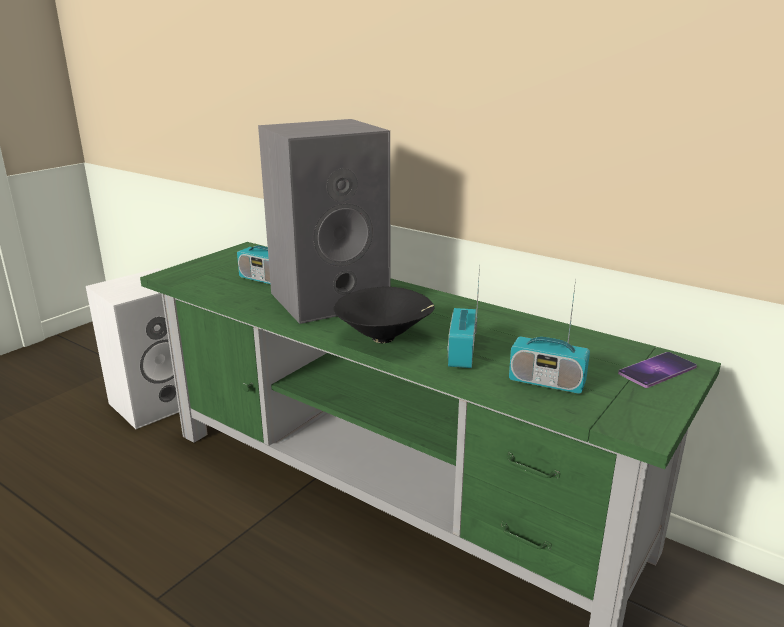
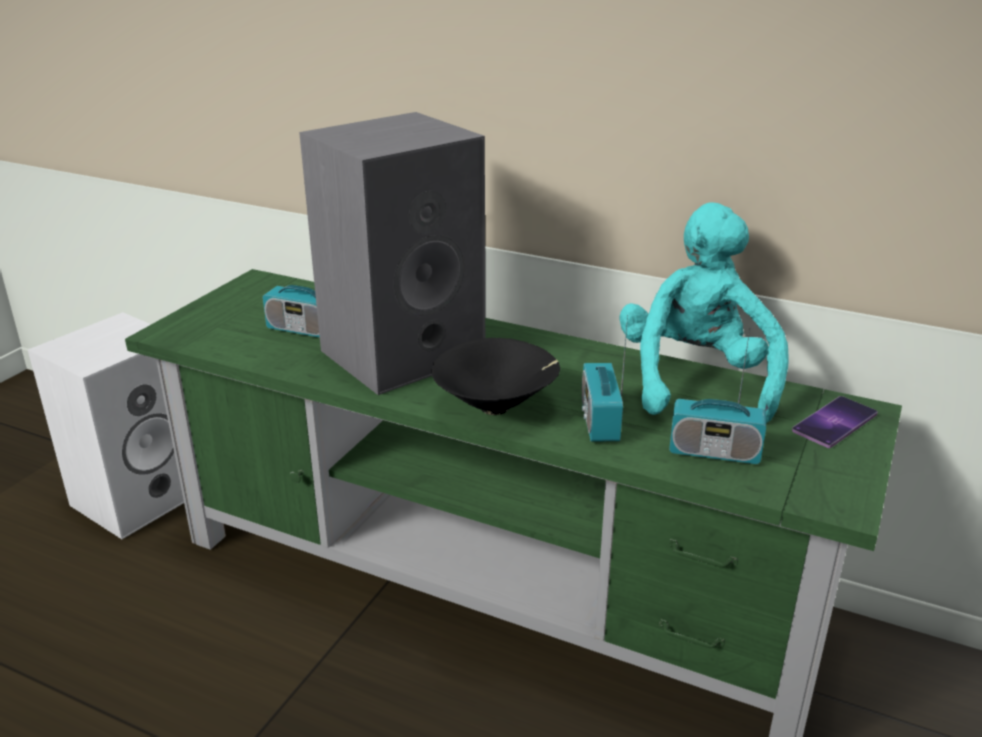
camera: 10 degrees left, 5 degrees up
none -> turquoise plush toy [619,202,789,423]

